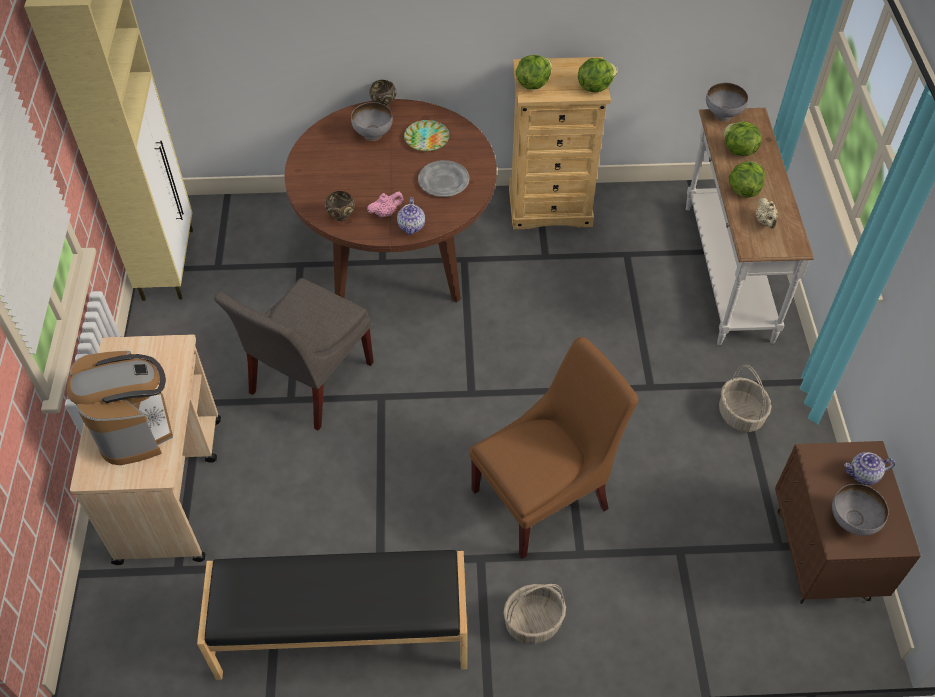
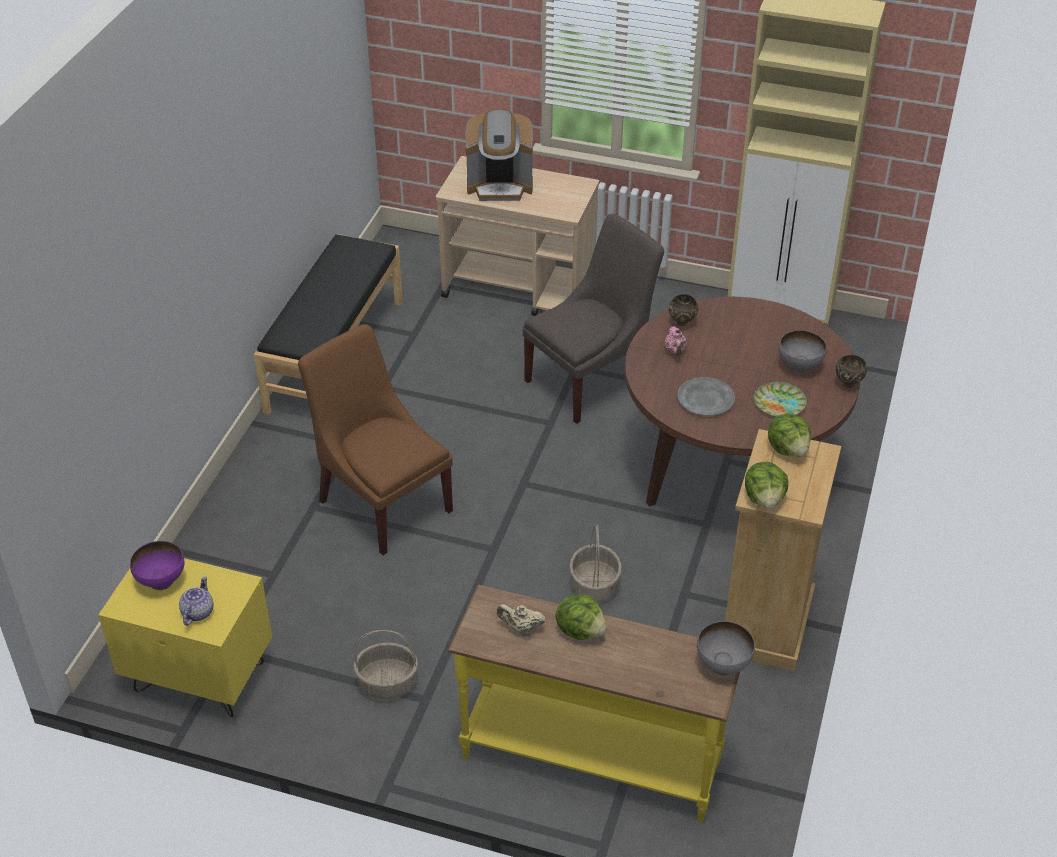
camera: 110 degrees right, 10 degrees down
grey chair [214,278,374,430] -> grey chair turned 90 degrees clockwise [523,213,664,424]
teapot [397,197,425,235] -> none
brown chair [470,337,638,559] -> brown chair turned 150 degrees clockwise [298,324,453,555]
basket [503,584,566,644] -> basket moved to [569,525,622,602]
white console table [686,108,814,346] -> yellow console table [447,584,740,823]
lettuce [724,121,762,156] -> none
brown nightstand [775,441,921,604] -> yellow nightstand [98,558,272,717]
grey bowl [832,484,889,536] -> purple bowl [130,541,184,590]

